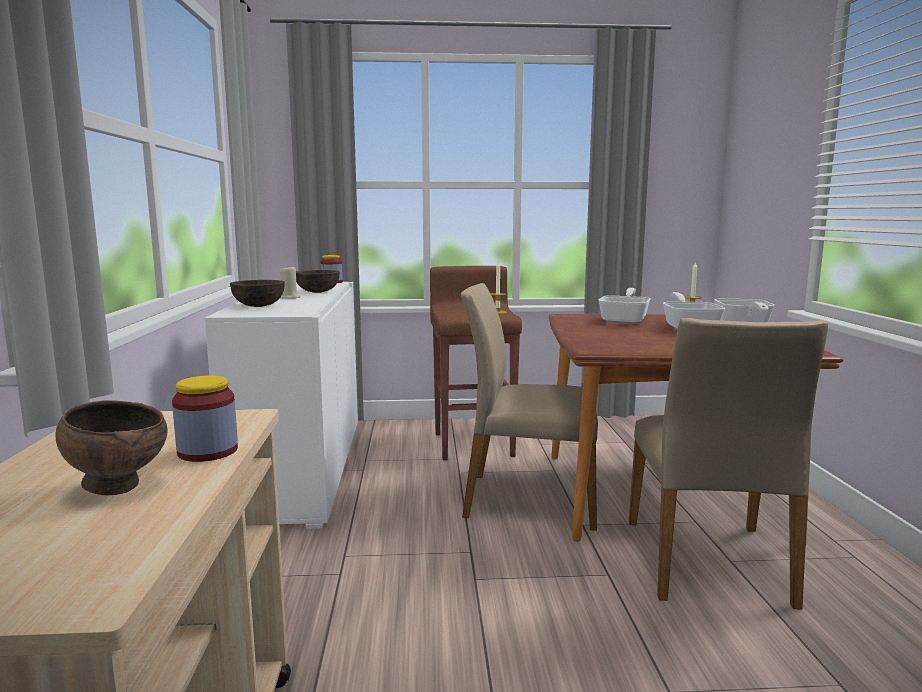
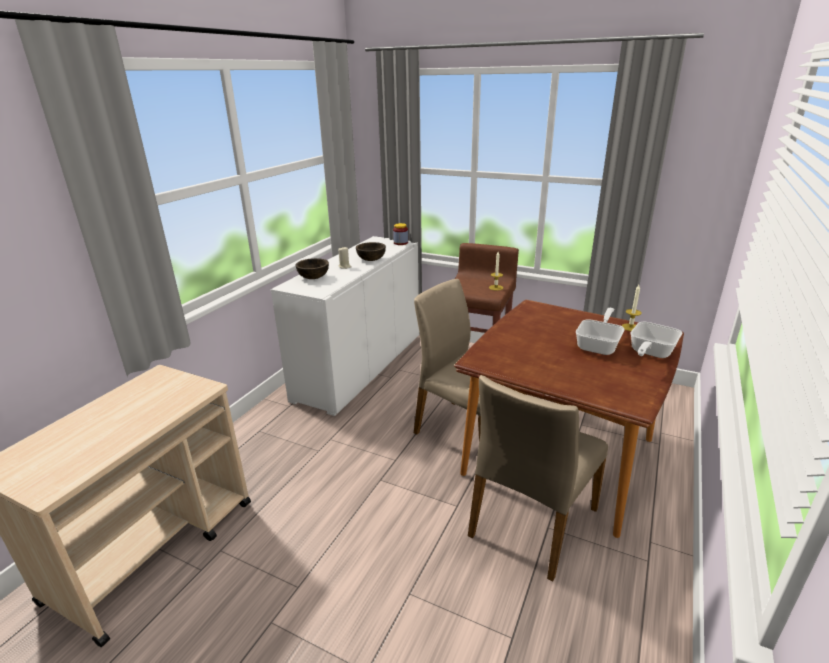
camera: 30 degrees right, 15 degrees up
brown bowl [55,401,168,495] -> none
jar [172,375,238,462] -> none
frying pan [598,288,651,324] -> none

